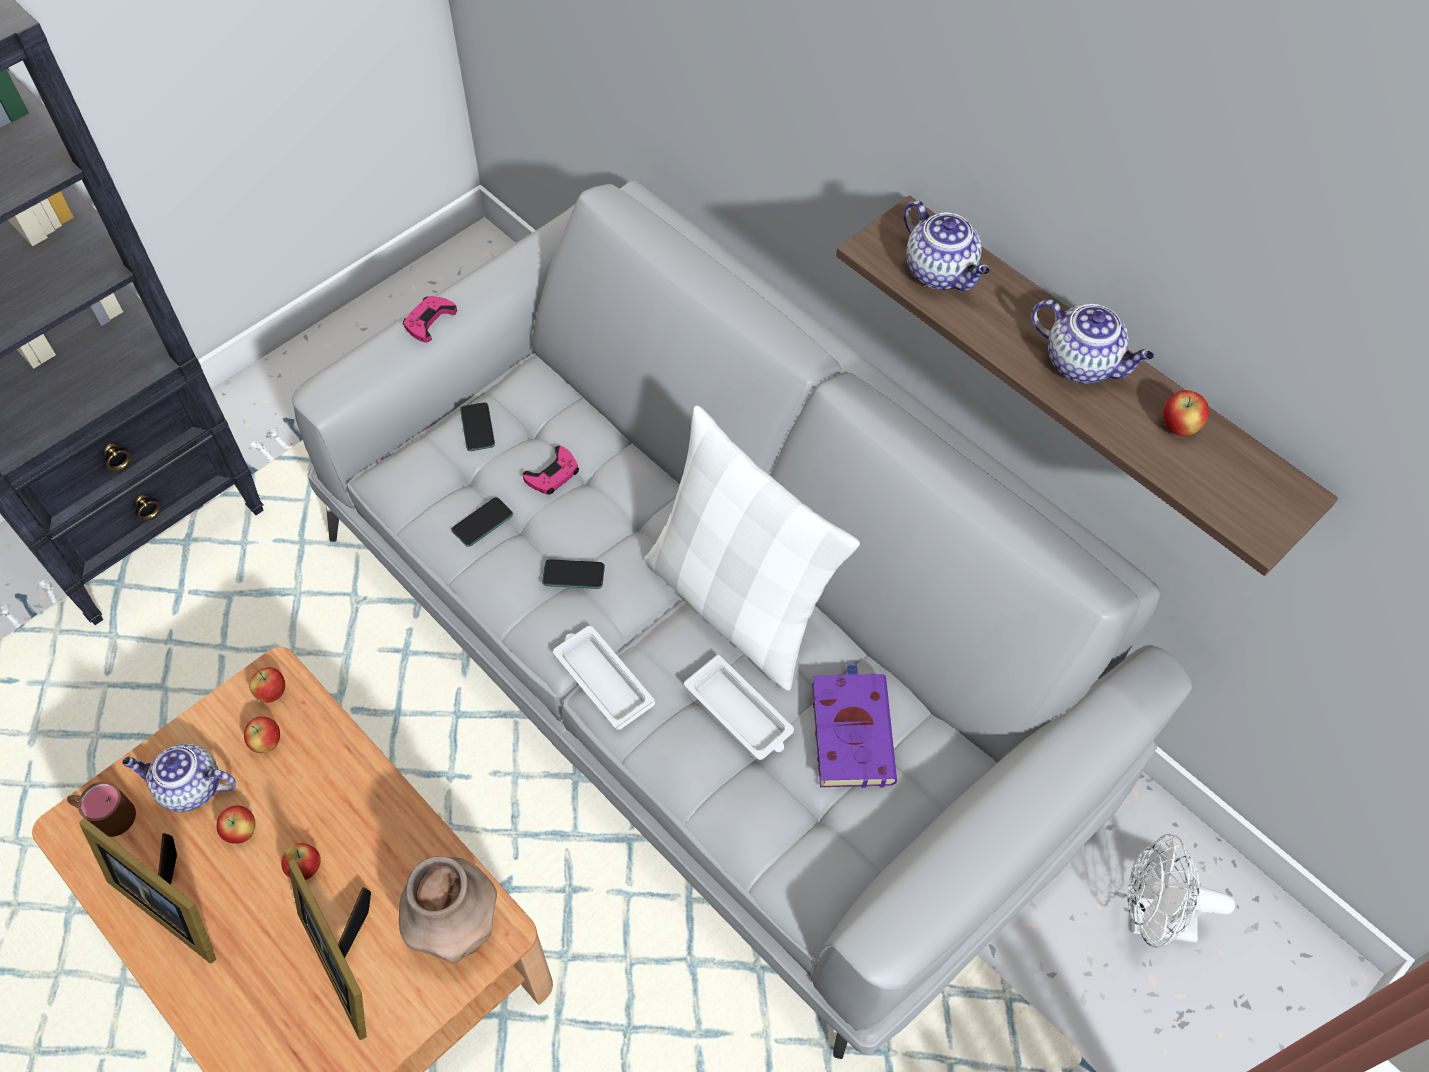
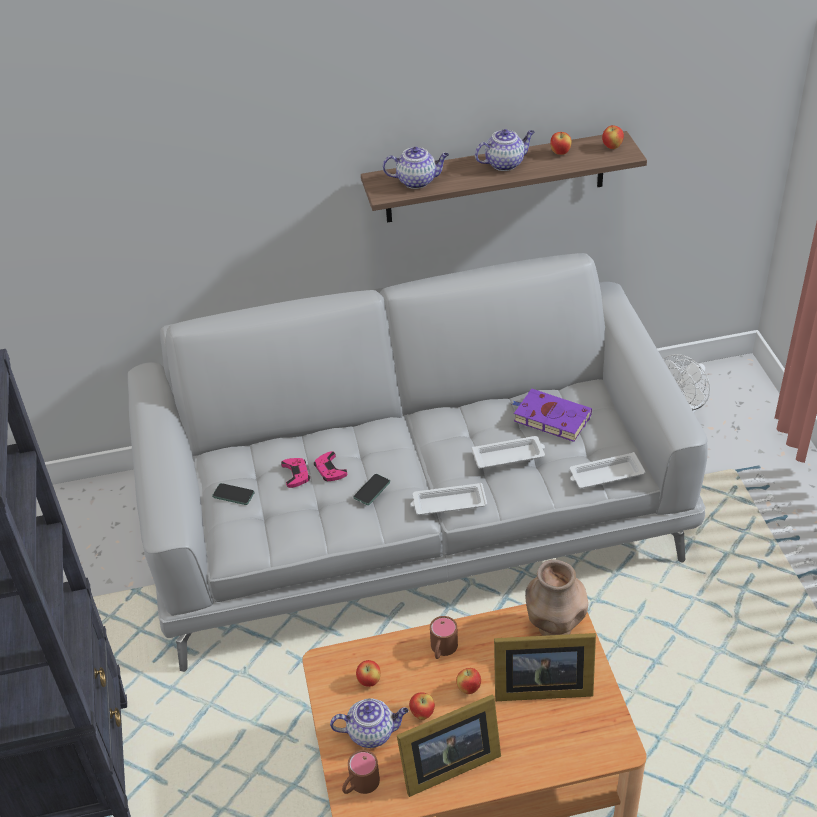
camera: 55 degrees left, 15 degrees down
teapot [122,743,236,812] -> teapot turned 135 degrees counterclockwise [330,698,409,748]
apple [249,667,285,703] -> apple moved to [602,125,624,149]
pink game controller [403,296,457,343] -> pink game controller moved to [314,451,347,481]
phone [451,497,513,547] -> none
white pillow [645,405,860,691] -> none
none -> brown mug [430,616,458,659]
none -> white tray [570,452,645,488]

